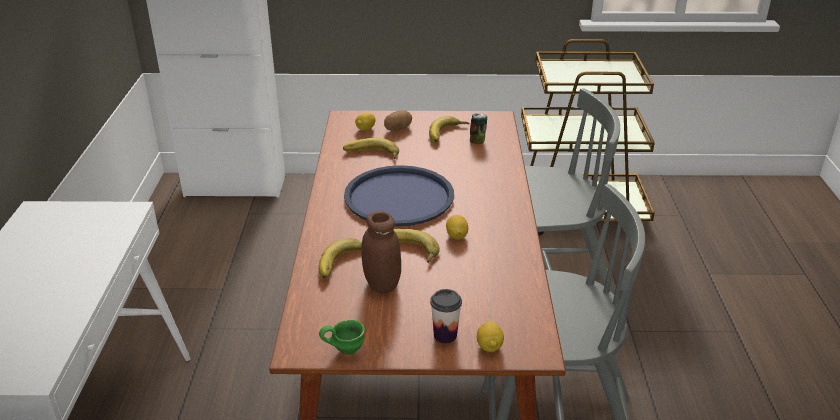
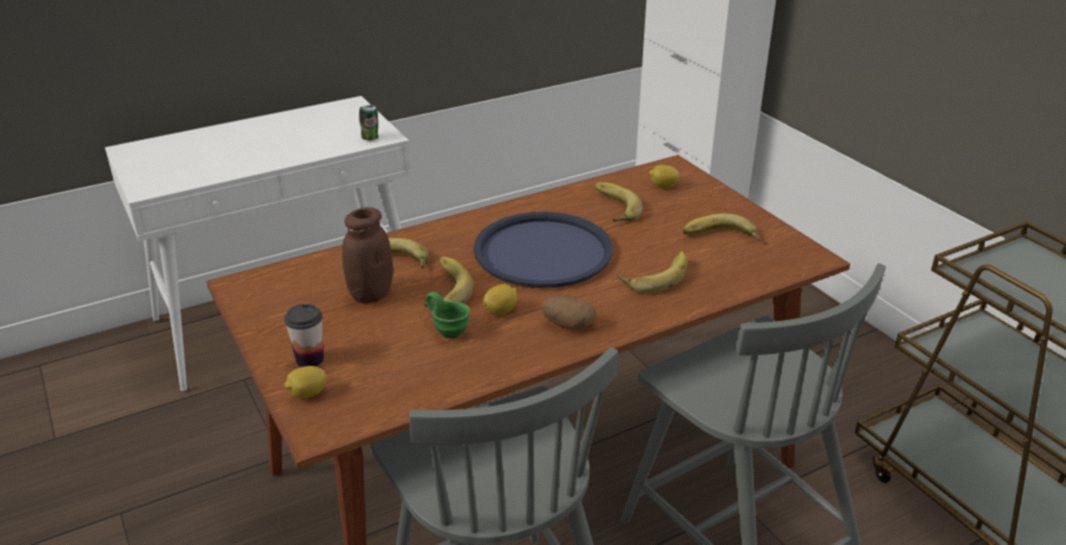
camera: 60 degrees right, 0 degrees up
green mug [319,320,365,355] -> green mug moved to [425,291,470,339]
potato [384,110,412,130] -> potato moved to [542,296,596,329]
can [470,113,487,144] -> can moved to [359,105,378,140]
none -> banana [617,251,688,294]

